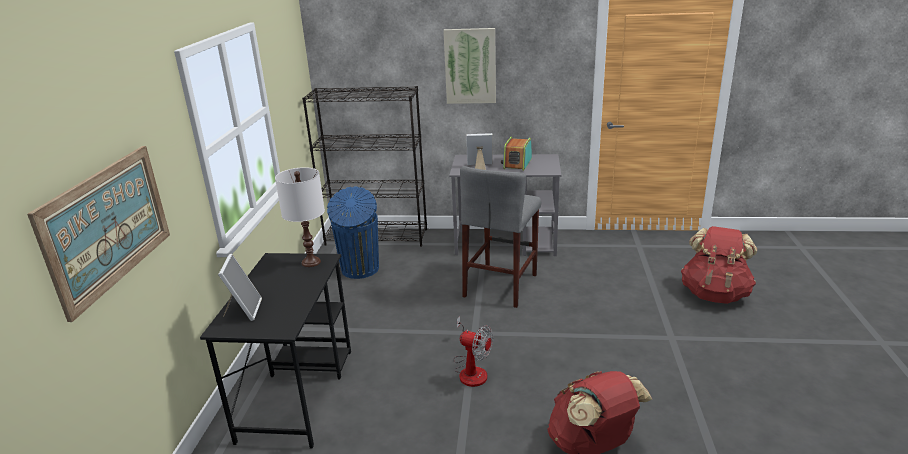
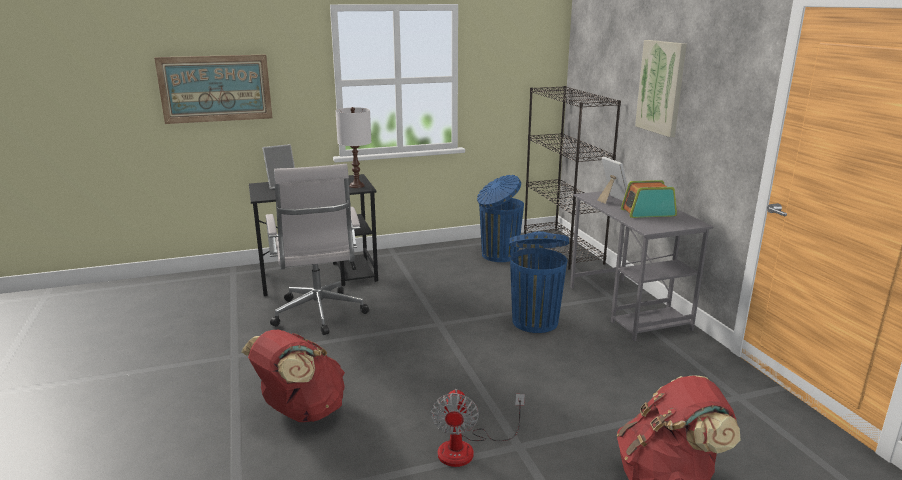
camera: 65 degrees right, 5 degrees down
fan [453,316,493,387] -> fan moved to [431,389,525,467]
grey stool [460,166,541,308] -> blue trash can [509,231,569,333]
none -> white office chair [265,164,369,335]

